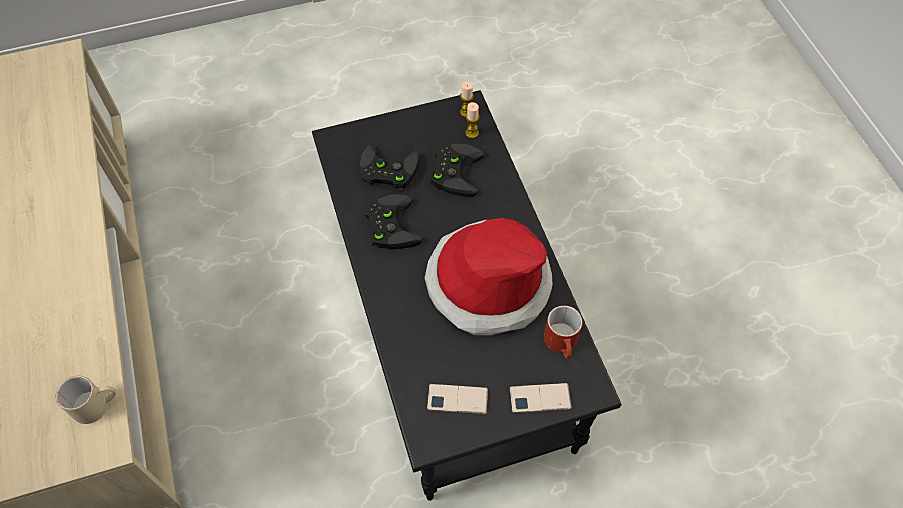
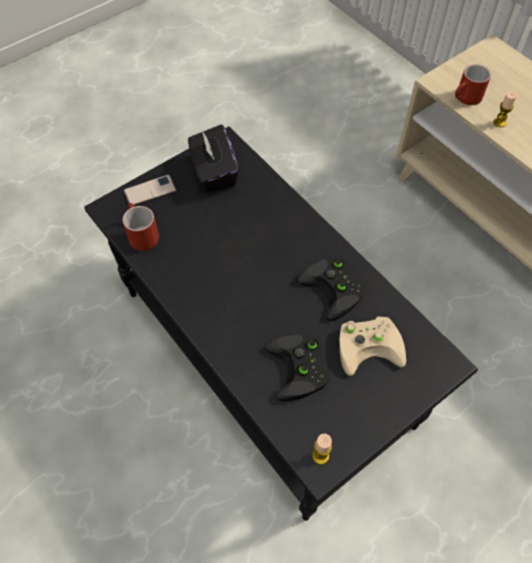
camera: 160 degrees right, 0 degrees up
beige mug [56,376,116,424] -> red mug [455,64,491,105]
black game controller [360,144,420,191] -> beige game controller [339,316,406,376]
hat [425,218,552,335] -> none
phone [427,384,488,414] -> black tissue box [188,125,239,192]
candle [465,102,480,138] -> candle moved to [493,91,517,127]

